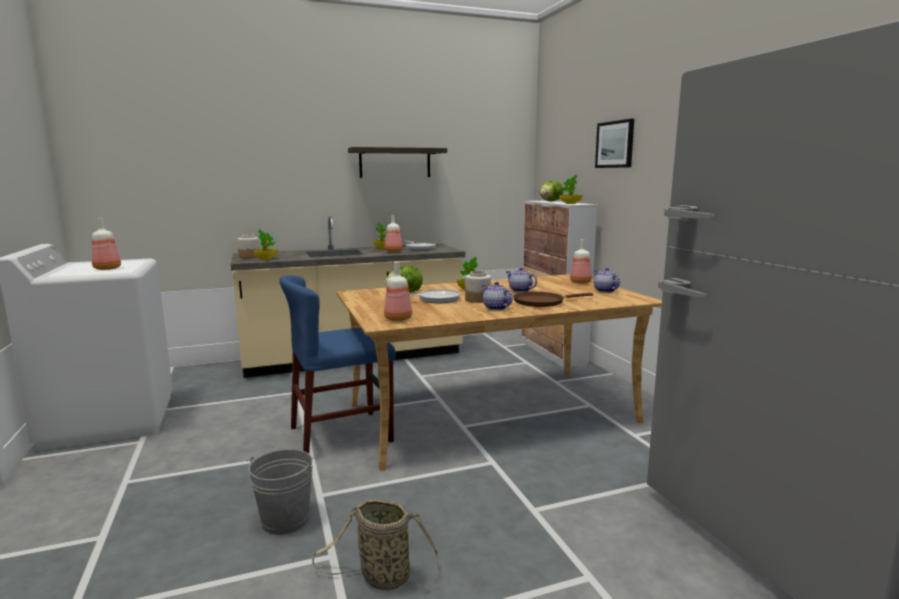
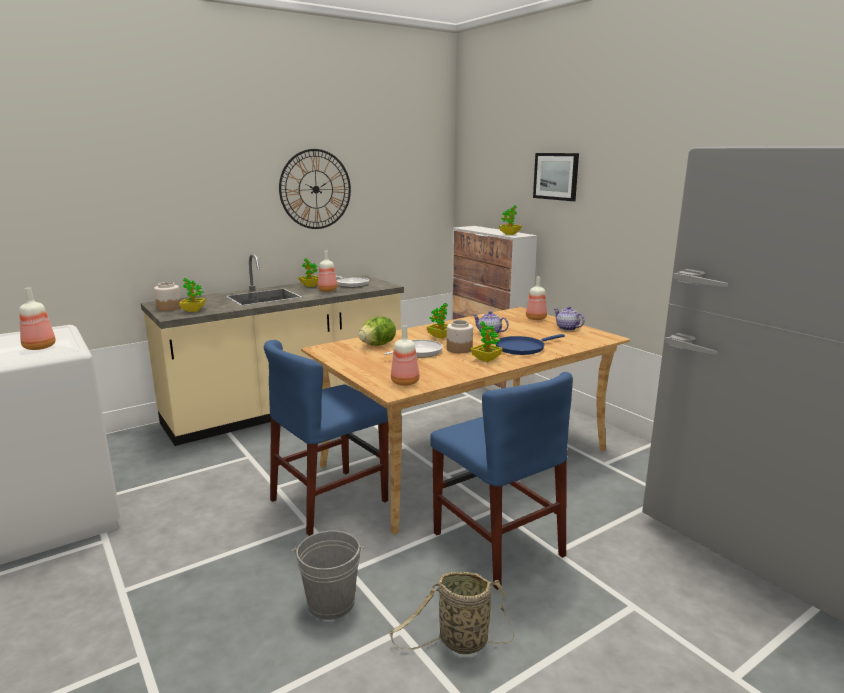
camera: 15 degrees left, 5 degrees up
shelf [348,147,447,178] -> wall clock [279,149,351,229]
teapot [482,282,513,310] -> potted plant [471,321,503,362]
brown frying pan [513,292,593,307] -> blue frying pan [496,334,565,355]
lettuce [540,181,564,201] -> none
none -> blue chair [430,372,573,590]

